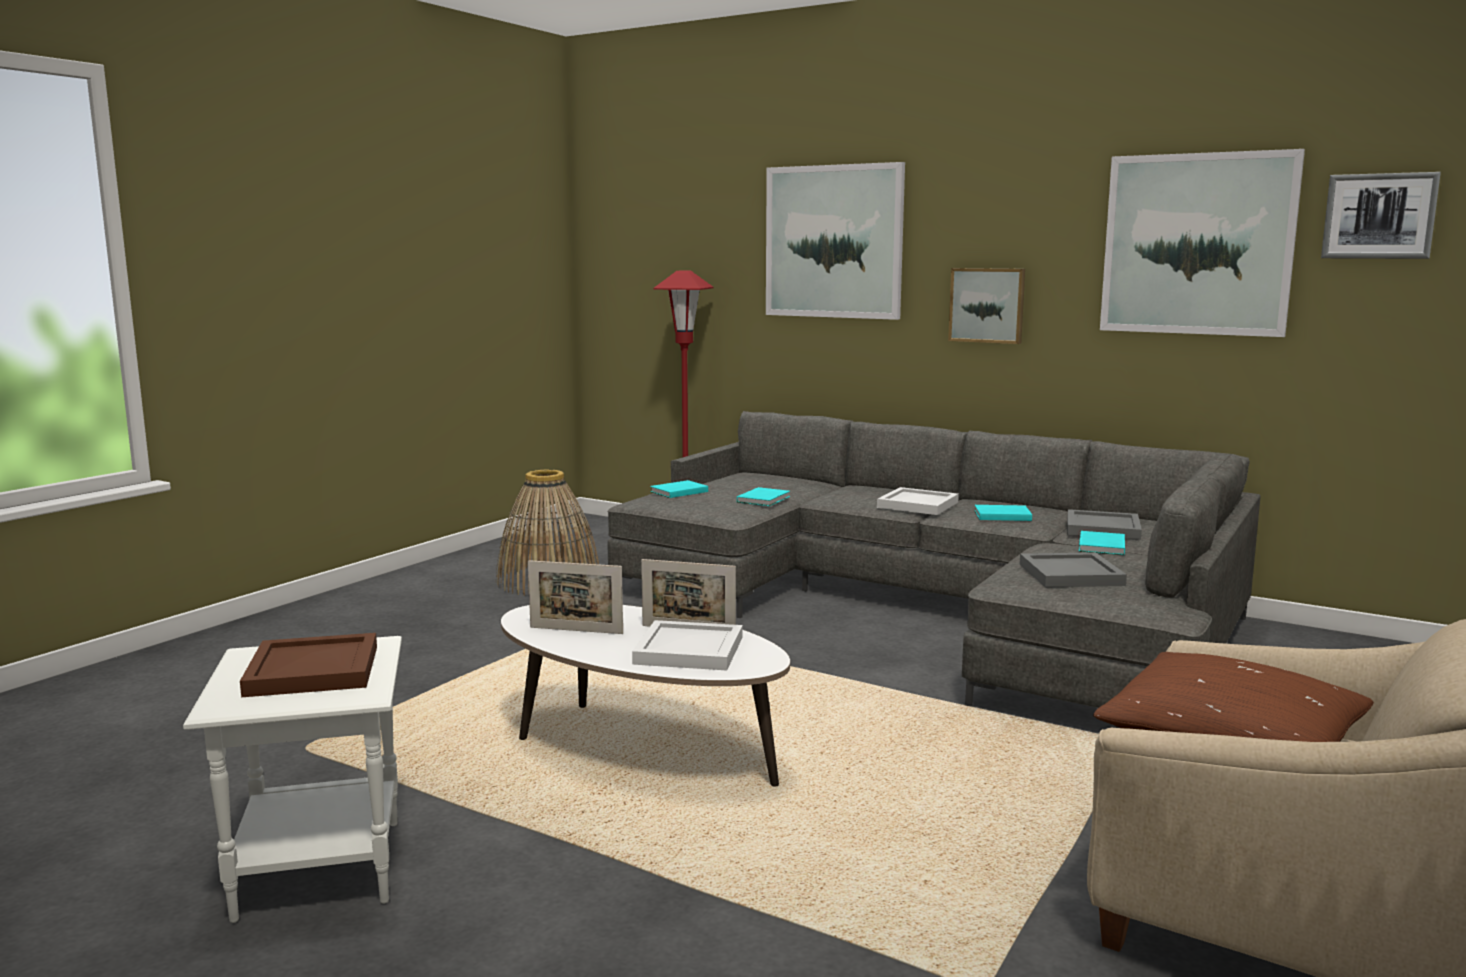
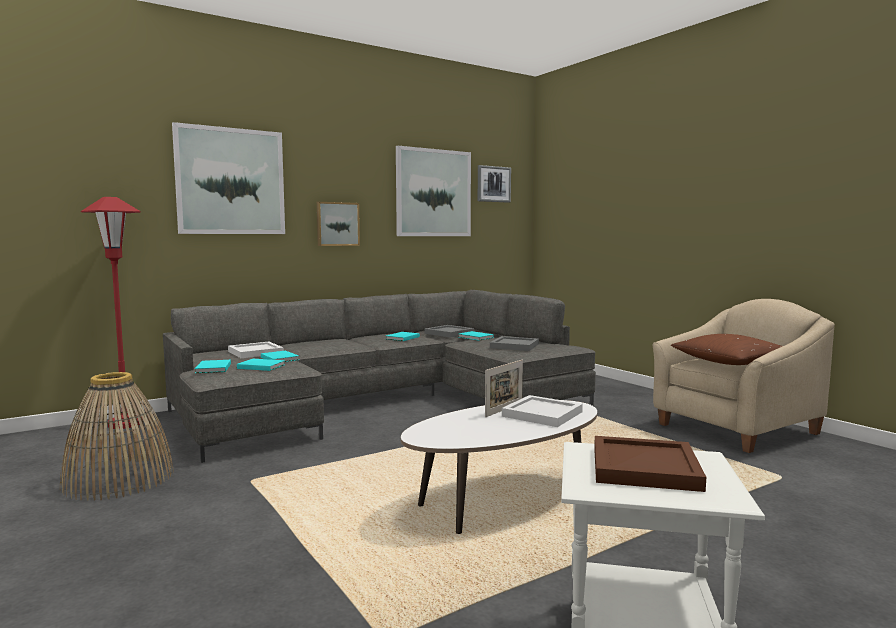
camera: 65 degrees left, 5 degrees down
picture frame [528,560,623,634] -> none
white tray [877,487,959,515] -> white tray moved to [228,342,284,358]
none -> turquoise book [237,359,285,371]

